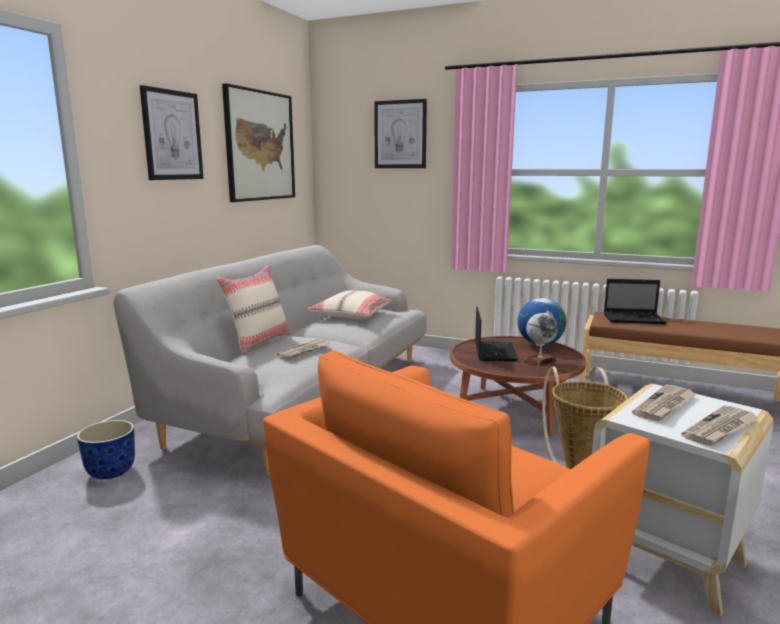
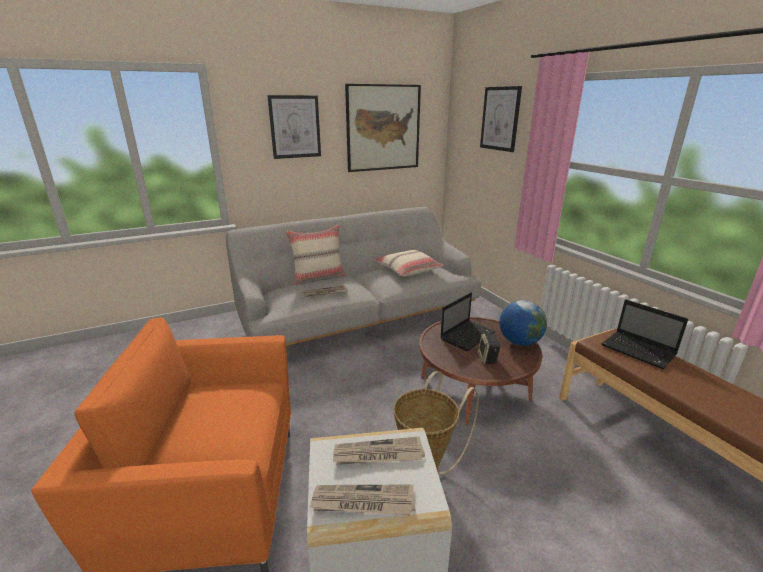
camera: 40 degrees right, 10 degrees up
planter [77,420,135,479] -> none
globe [524,311,558,367] -> speaker [478,333,501,364]

